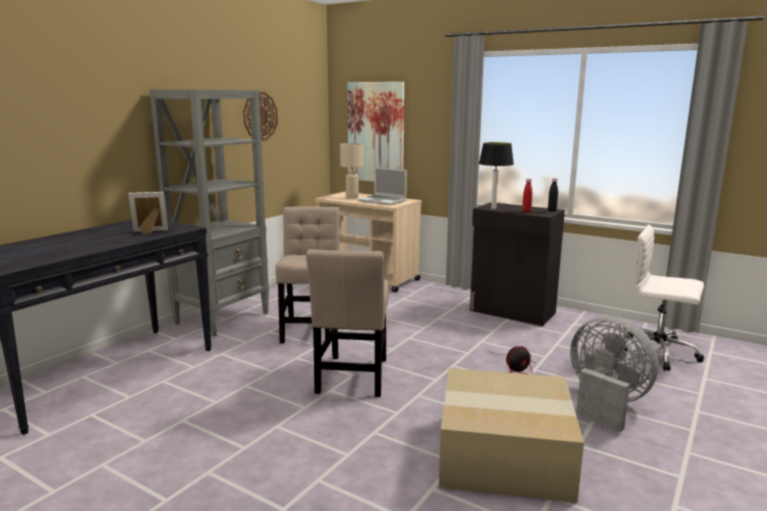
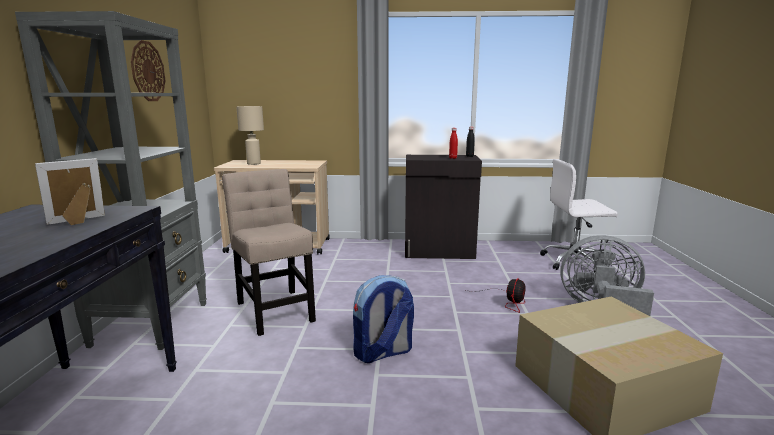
camera: 30 degrees left, 0 degrees up
beige chair [306,249,389,397] -> backpack [353,275,414,363]
picture [347,82,404,182] -> none
laptop [358,167,407,205] -> none
table lamp [479,142,514,209] -> none

